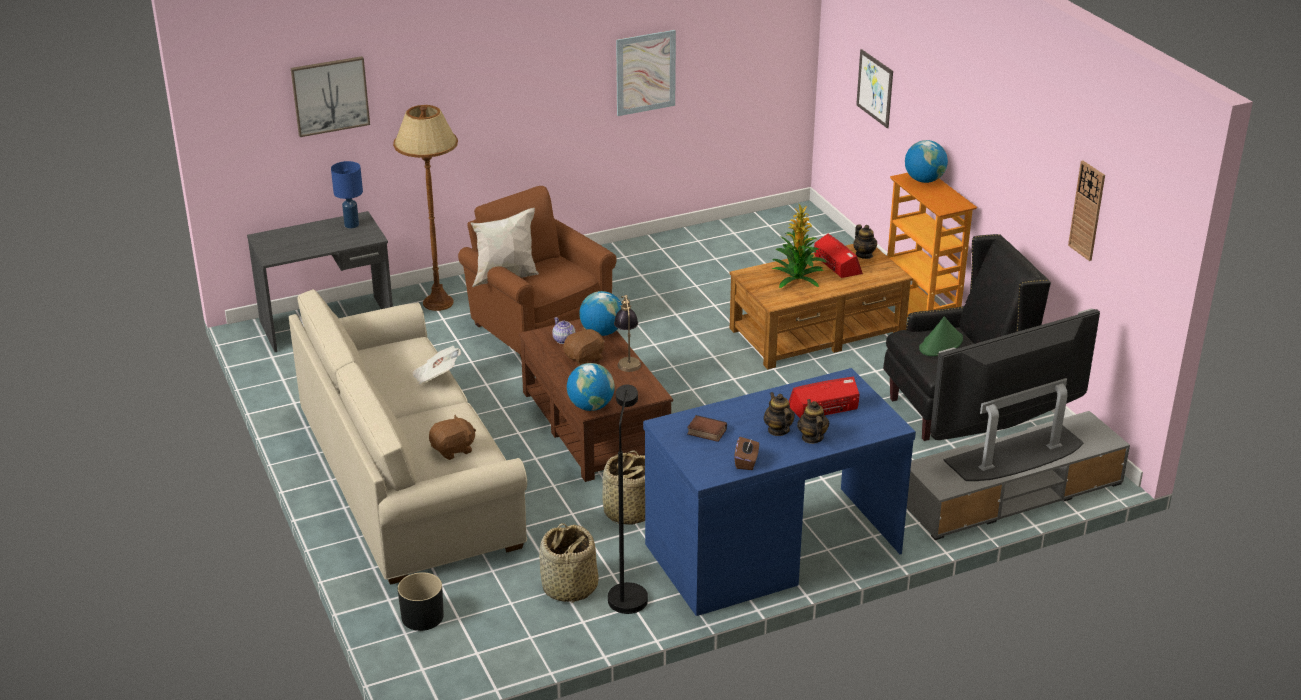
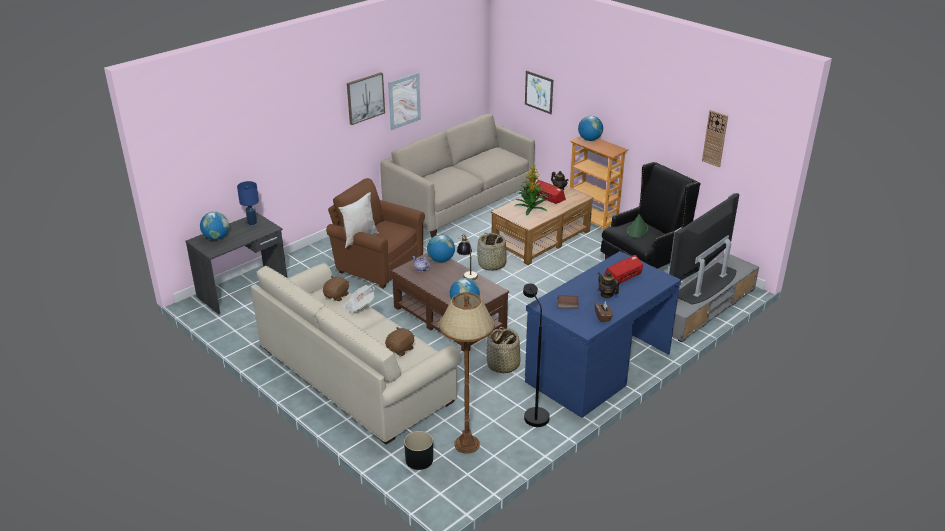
camera: 20 degrees left, 0 degrees up
picture [291,56,370,137] -> picture moved to [347,72,385,125]
brown floor lamp [393,105,458,311] -> brown floor lamp moved to [439,292,495,454]
basket [539,523,598,603] -> basket moved to [477,233,507,271]
brown plush toy [563,327,605,365] -> brown plush toy moved to [323,276,349,301]
teapot [797,399,829,444] -> none
none -> globe [200,212,229,240]
none -> beige sofa [380,114,535,238]

